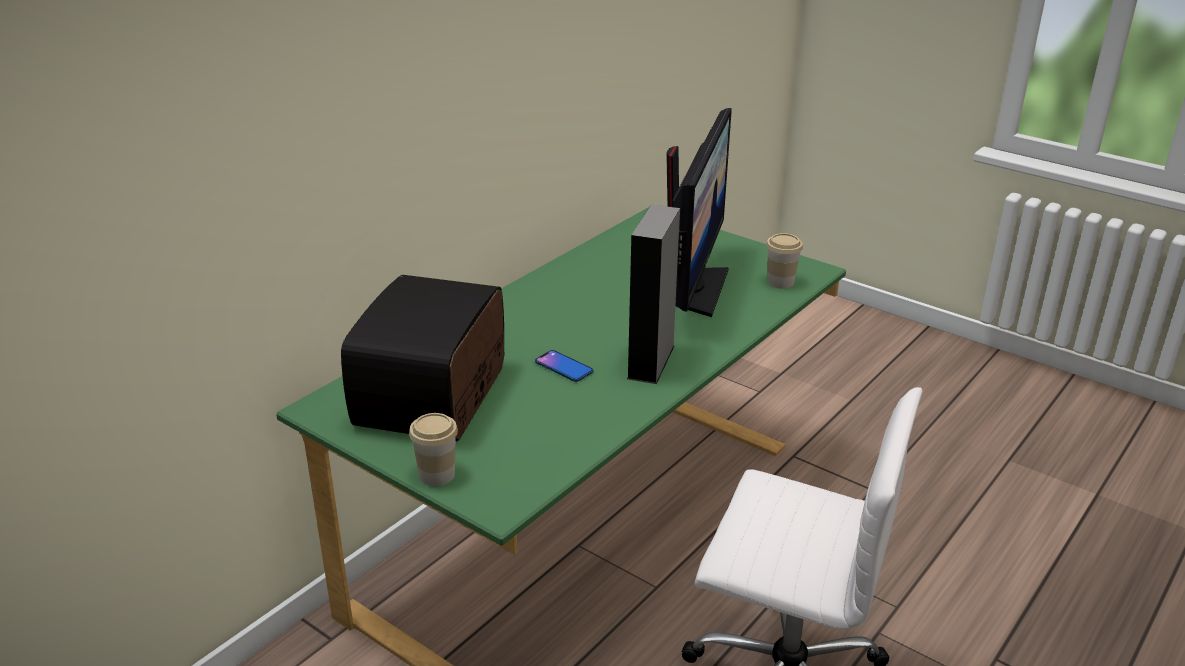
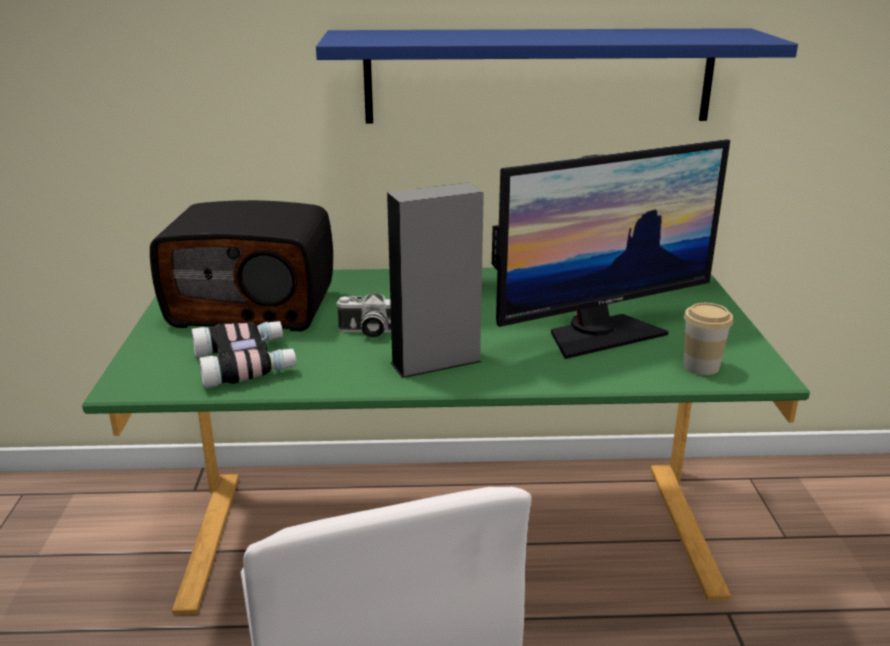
camera: 50 degrees right, 5 degrees down
radio [341,275,504,441] -> radio turned 150 degrees counterclockwise [150,200,333,332]
cup [409,413,458,486] -> none
phone [535,350,593,382] -> camera [336,293,391,338]
none -> binoculars [191,321,297,388]
none -> blue shelf [316,28,798,124]

